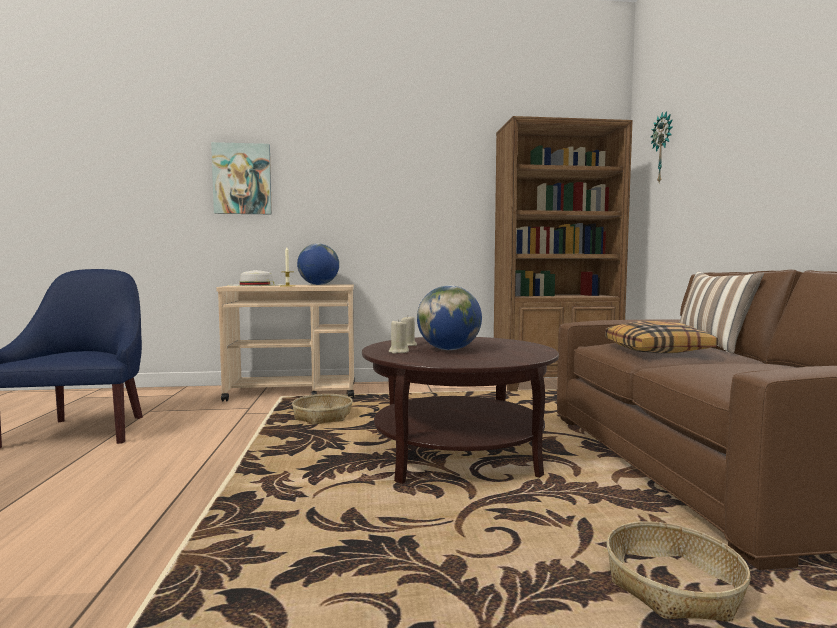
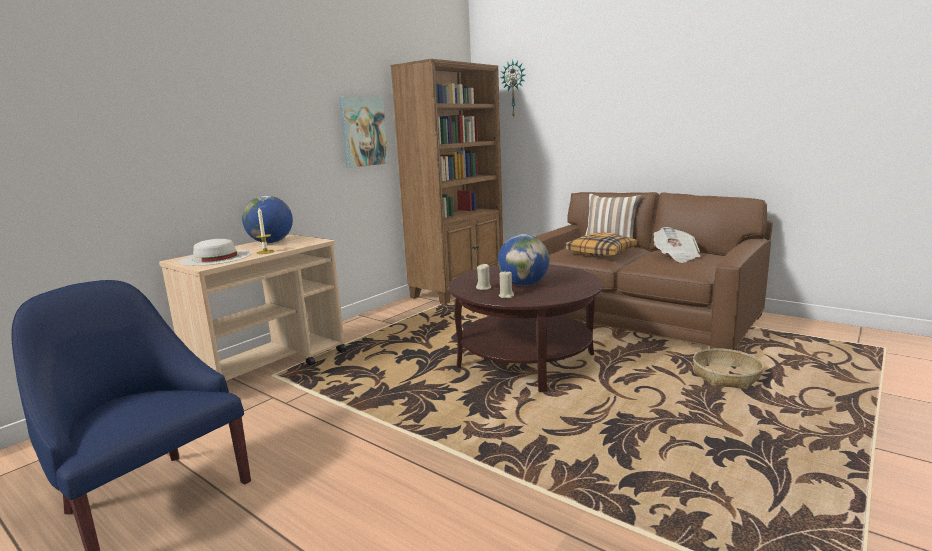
camera: 45 degrees left, 10 degrees up
picture [211,142,272,214] -> picture moved to [339,97,388,168]
basket [292,394,353,424] -> none
none -> newspaper [653,227,701,263]

